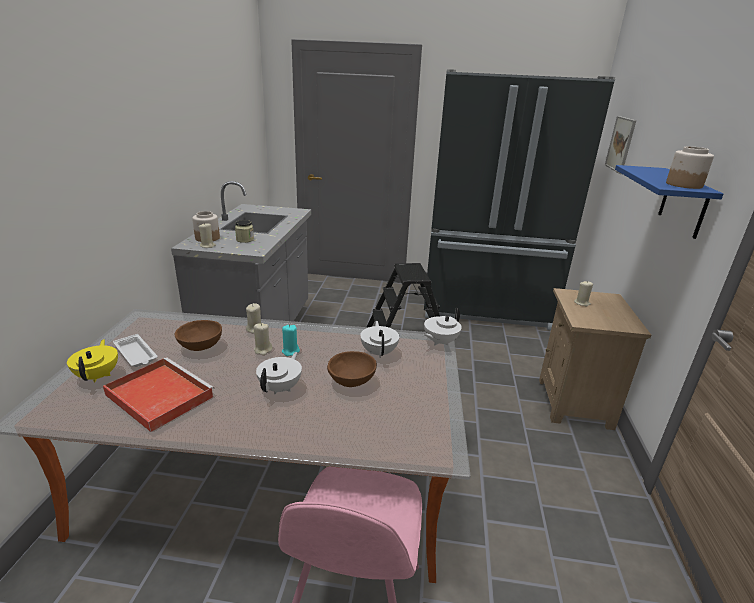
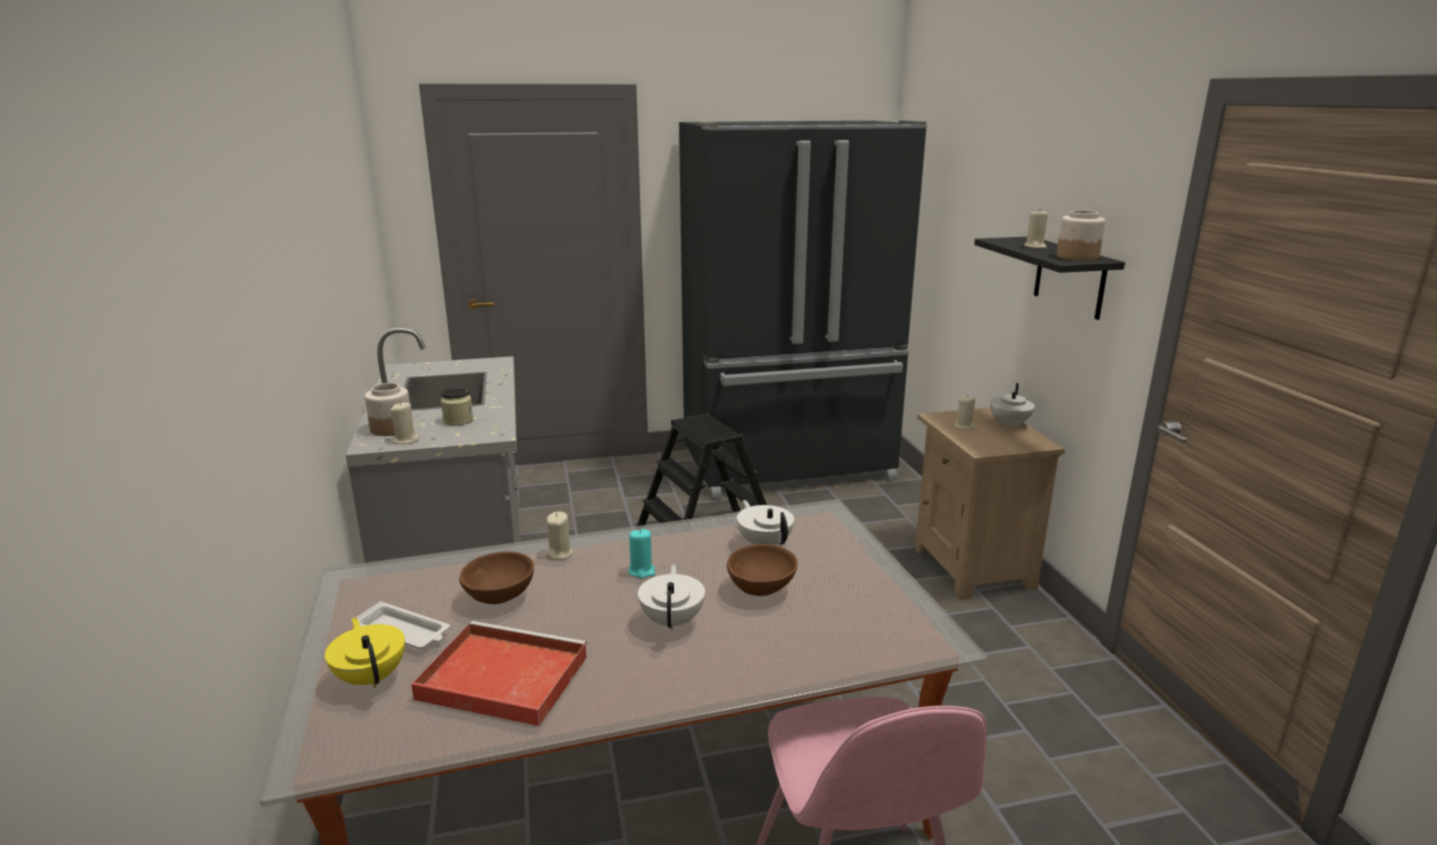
camera: 20 degrees left, 5 degrees down
beige candle [254,323,273,355] -> beige candle moved to [1024,210,1048,249]
white teapot [423,308,462,346] -> white teapot moved to [990,383,1035,428]
picture [605,116,636,174] -> none
blue shelf [615,165,723,239] -> black shelf [974,237,1125,320]

